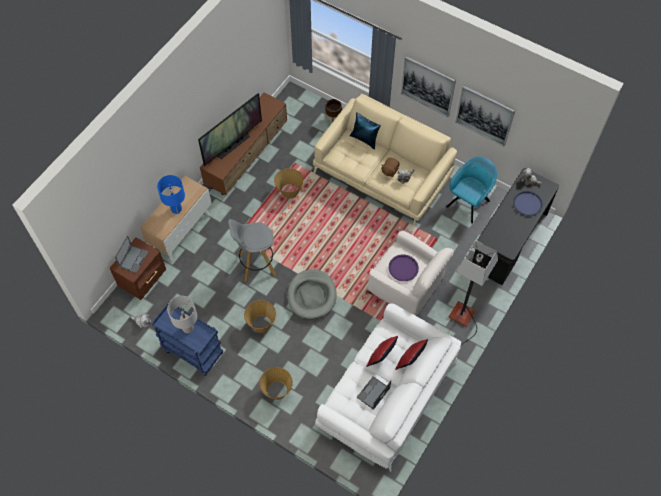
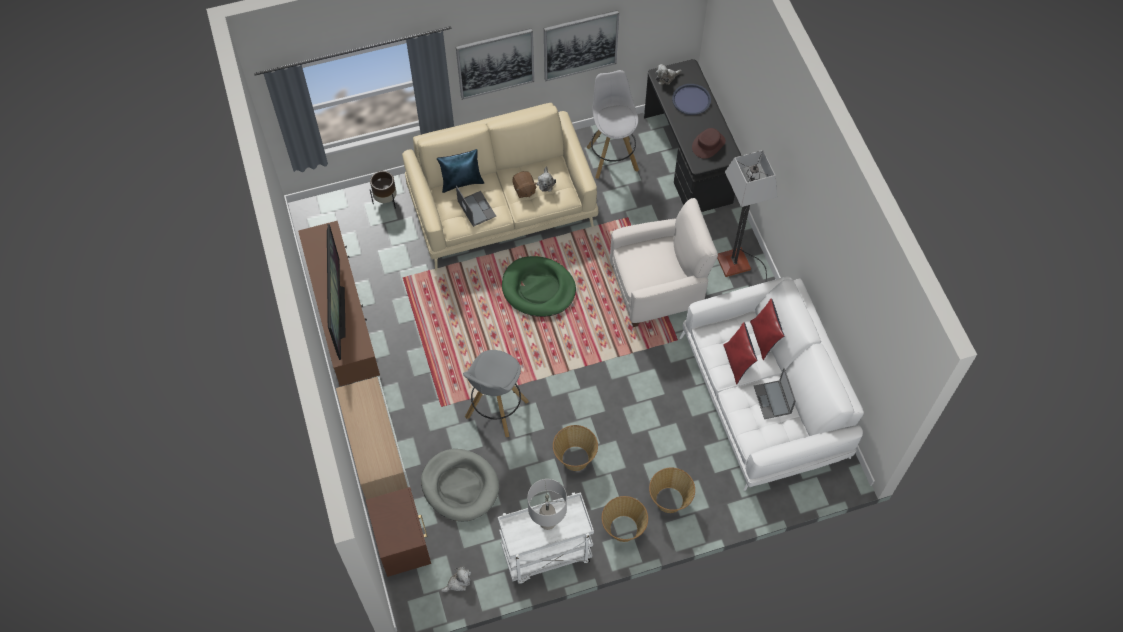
camera: 50 degrees left, 0 degrees up
laptop [115,235,149,273] -> laptop moved to [456,186,496,227]
blue cart [152,301,223,376] -> white cart [498,492,594,584]
blue table lamp [157,175,185,214] -> none
basket [274,168,304,199] -> basket moved to [602,496,648,542]
grey dog bed [287,269,337,319] -> grey dog bed moved to [421,449,499,521]
purple tray [388,254,419,281] -> none
turquoise armchair [446,157,497,223] -> white stool [587,70,639,179]
none -> green dog bed [502,256,576,317]
none -> brown hat [692,128,726,159]

